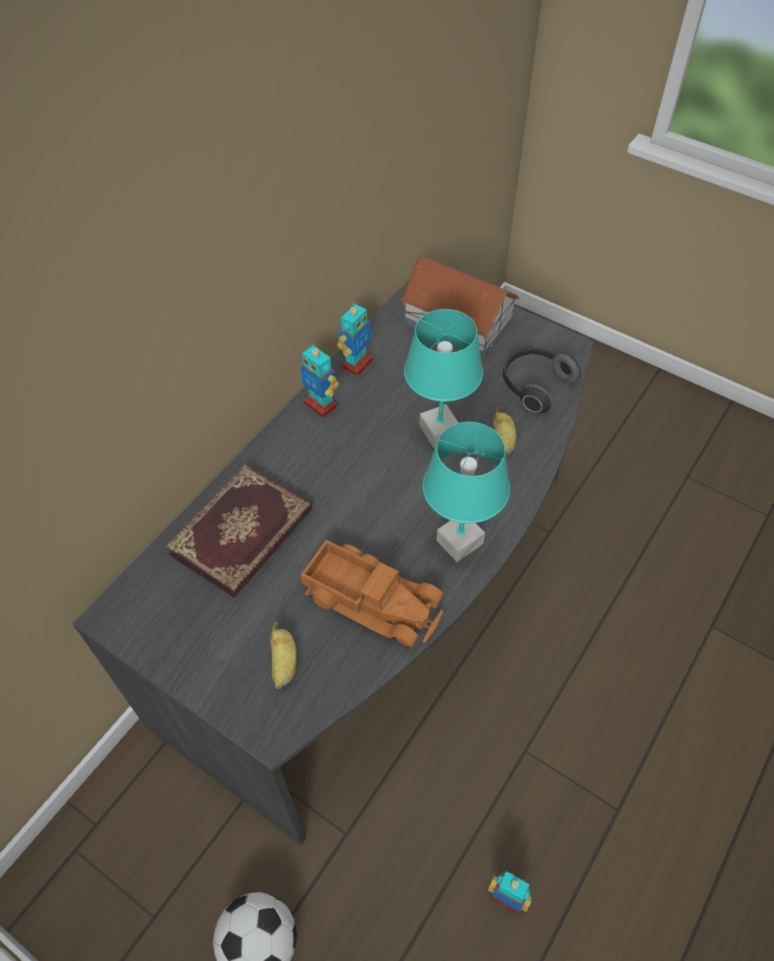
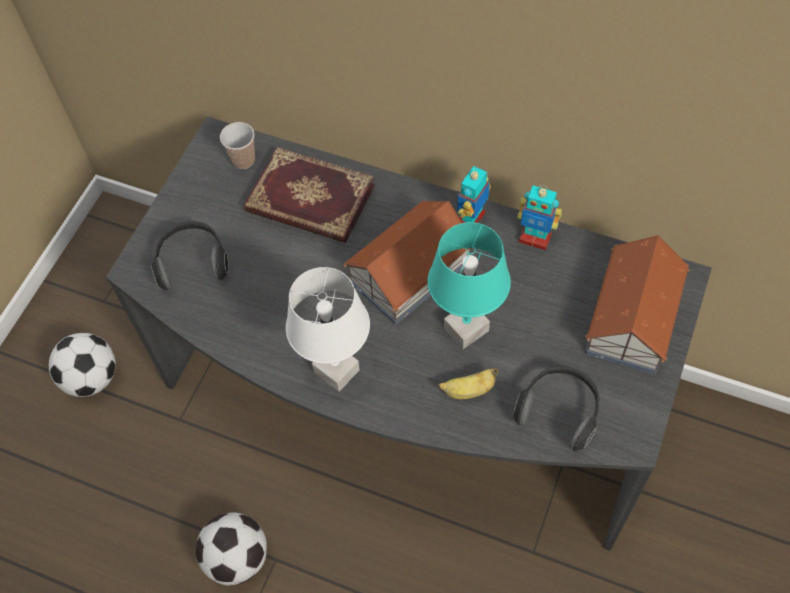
camera: 80 degrees right, 5 degrees up
banana [270,622,297,689] -> headphones [151,221,229,291]
toy truck [301,540,444,648] -> none
turquoise table lamp [423,422,510,562] -> white table lamp [286,267,370,392]
toy robot [488,871,532,914] -> none
none -> football [196,512,267,585]
none -> cup [220,122,255,169]
none -> toy house [343,201,473,325]

